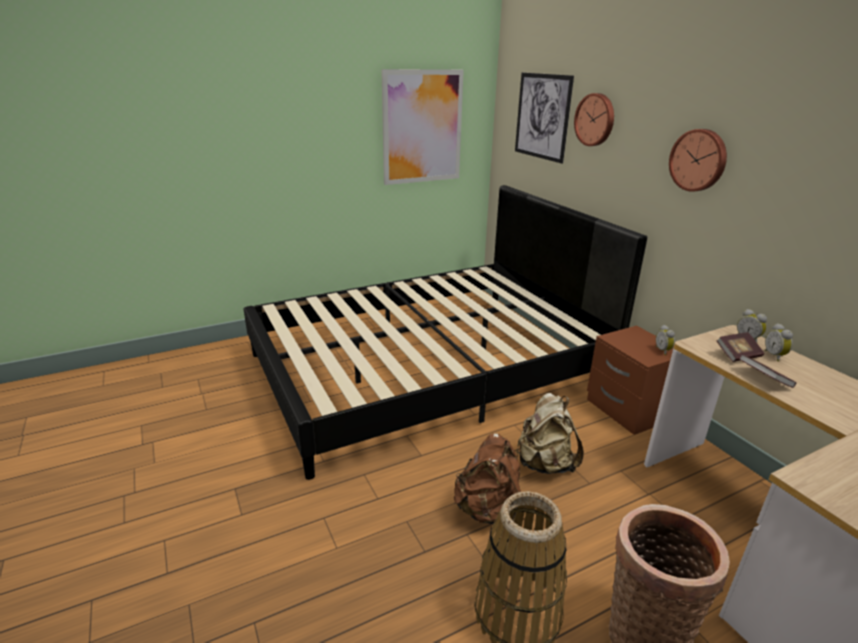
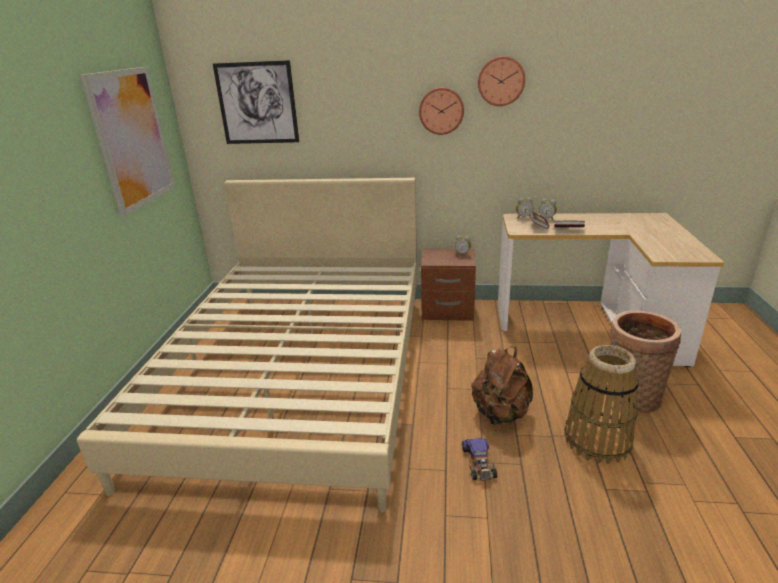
camera: 55 degrees left, 0 degrees up
black bed [244,185,647,480] -> beige bed [77,178,417,513]
beige backpack [517,393,584,474] -> none
wall clock [574,93,614,146] -> wall clock moved to [478,56,525,106]
none -> toy car [462,438,497,481]

